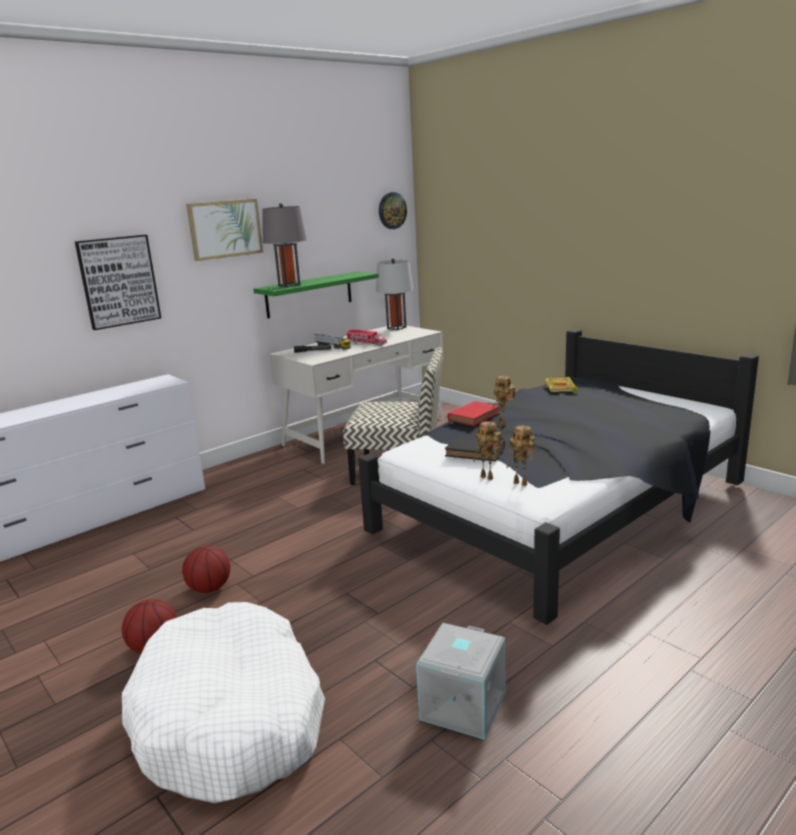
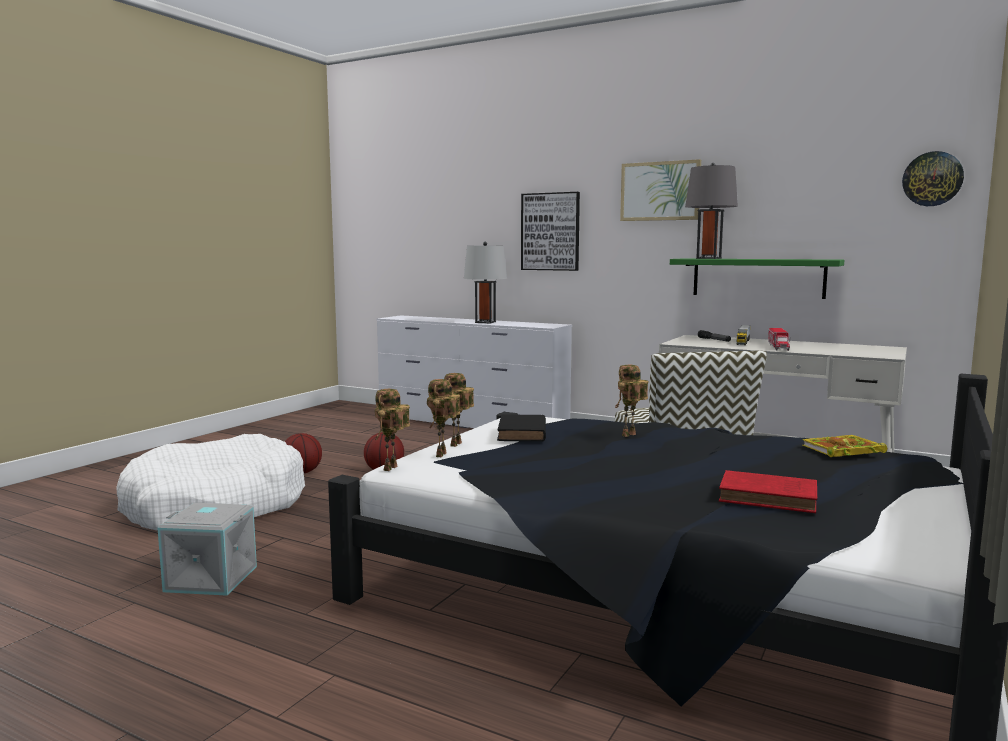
camera: 70 degrees right, 10 degrees down
grey table lamp [376,258,414,330] -> grey table lamp moved to [464,242,507,323]
red book [447,401,500,426] -> red book moved to [719,470,817,513]
none -> toy robot [375,389,410,471]

